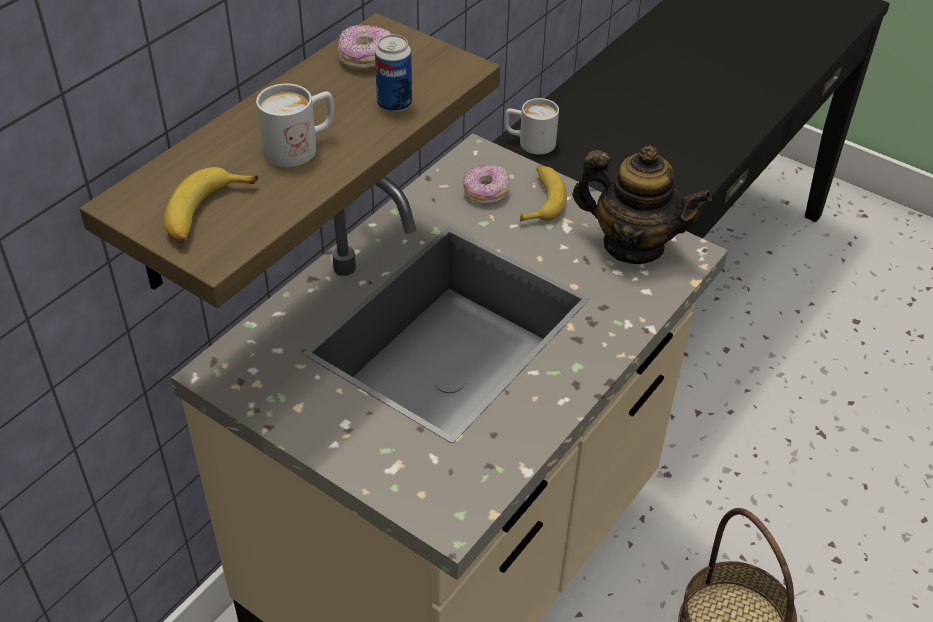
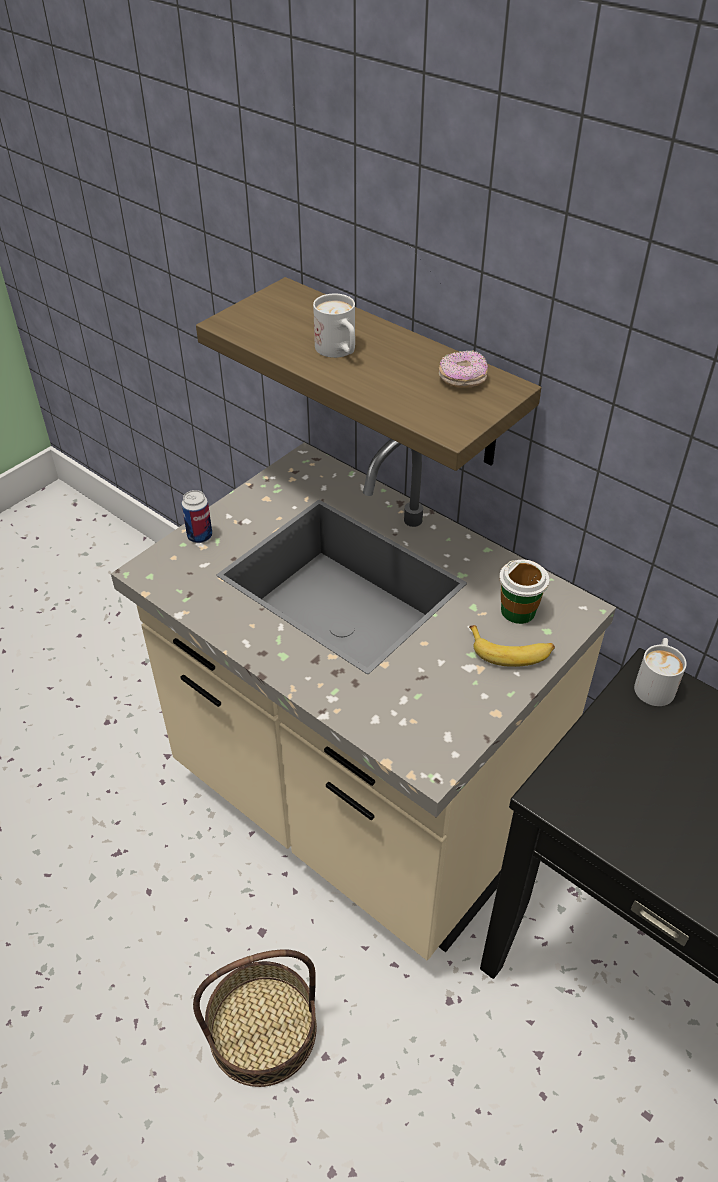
camera: 95 degrees right, 0 degrees up
banana [164,167,258,243] -> none
can [375,35,412,112] -> can moved to [182,490,213,543]
donut [463,165,510,205] -> cup [499,559,549,624]
teapot [572,145,712,264] -> none

